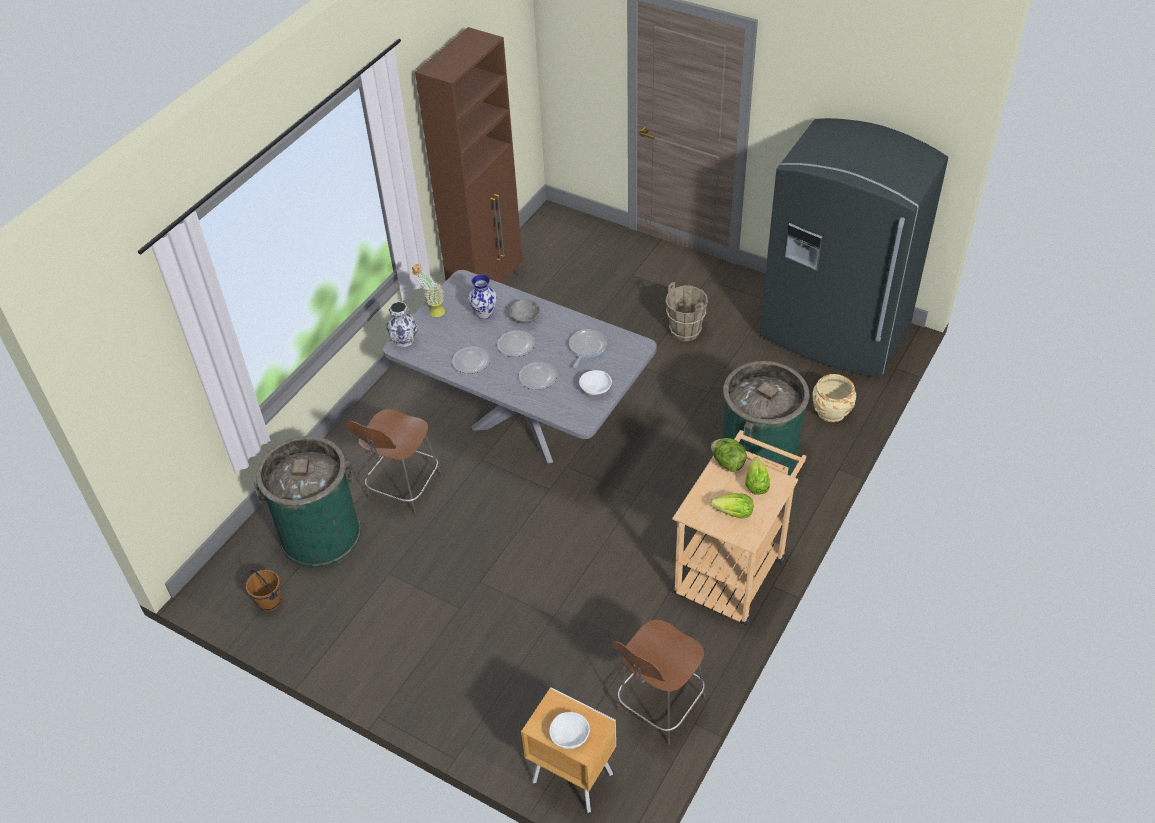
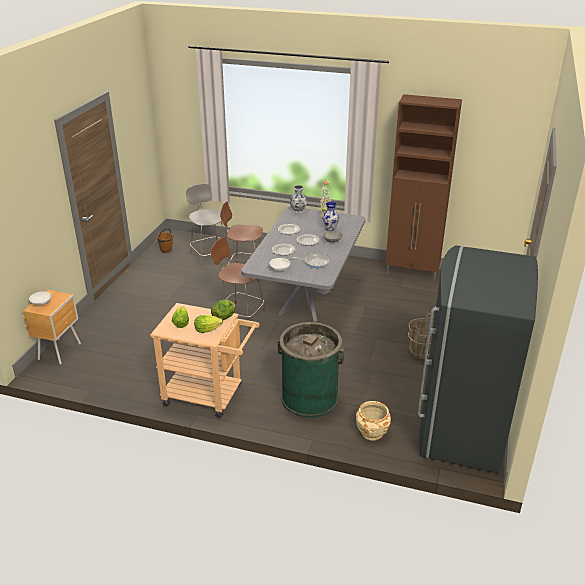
camera: 75 degrees right, 15 degrees down
green trash can [254,436,361,568] -> grey chair [186,184,229,266]
brown chair [612,619,706,745] -> brown chair moved to [211,237,265,329]

